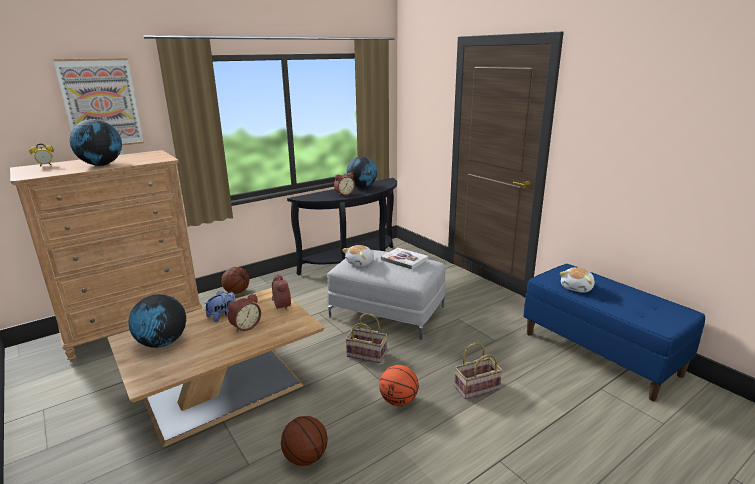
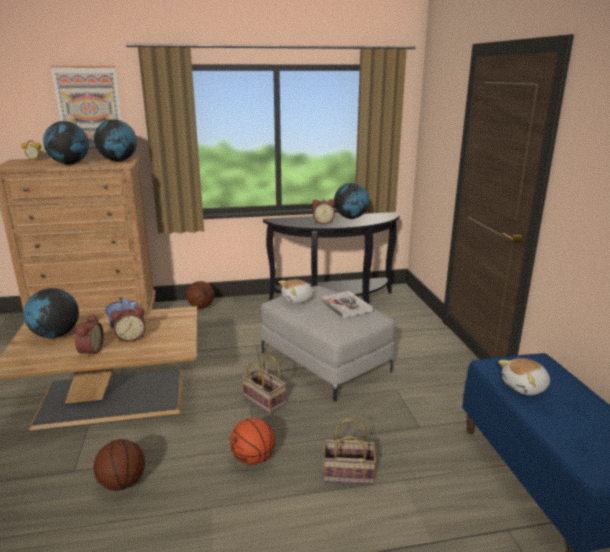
camera: 25 degrees right, 0 degrees up
alarm clock [272,274,291,311] -> alarm clock moved to [75,314,104,358]
none -> globe [94,120,137,162]

